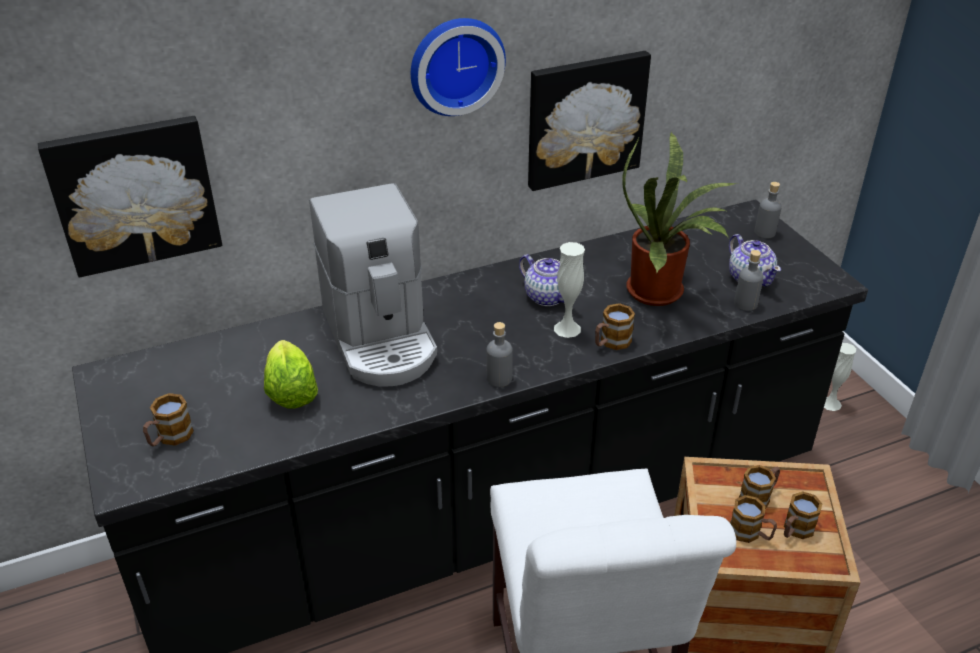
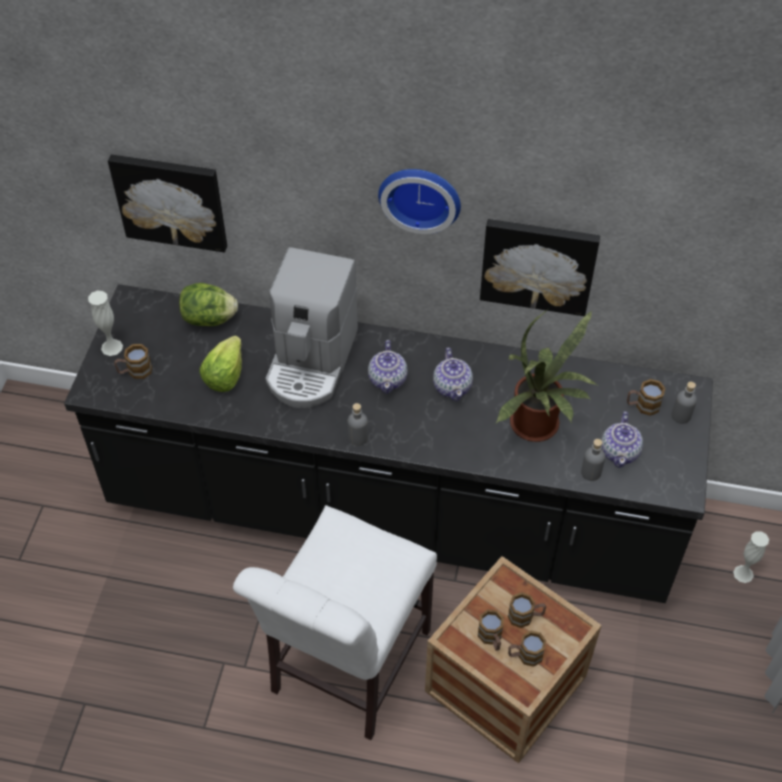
camera: 35 degrees right, 15 degrees up
white vase [554,242,585,338] -> white vase moved to [88,291,123,356]
mug [595,303,635,350] -> mug moved to [627,379,666,416]
none -> lettuce [179,283,238,326]
none -> teapot [368,340,408,394]

